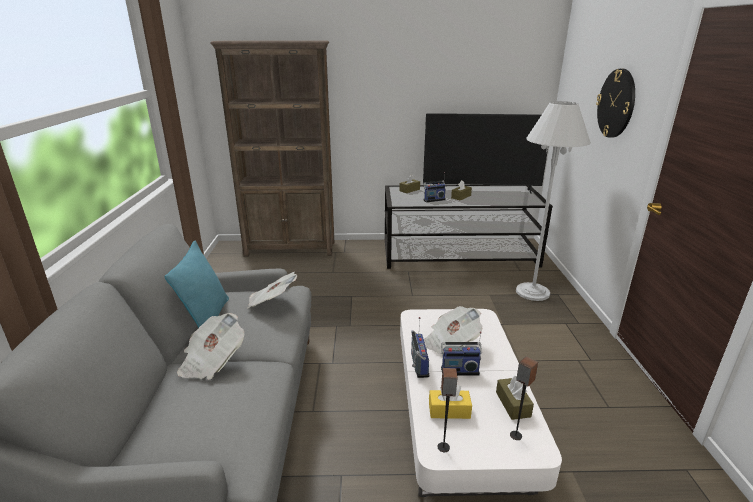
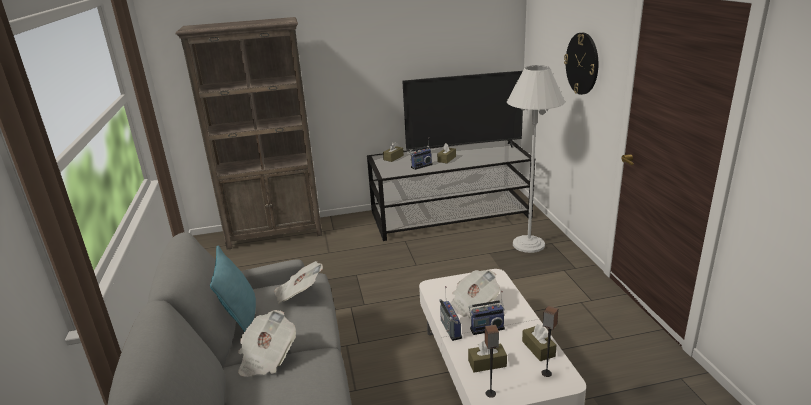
camera: 10 degrees left, 0 degrees up
yellow tissue box [429,385,472,419] -> brown tissue box [468,340,507,372]

